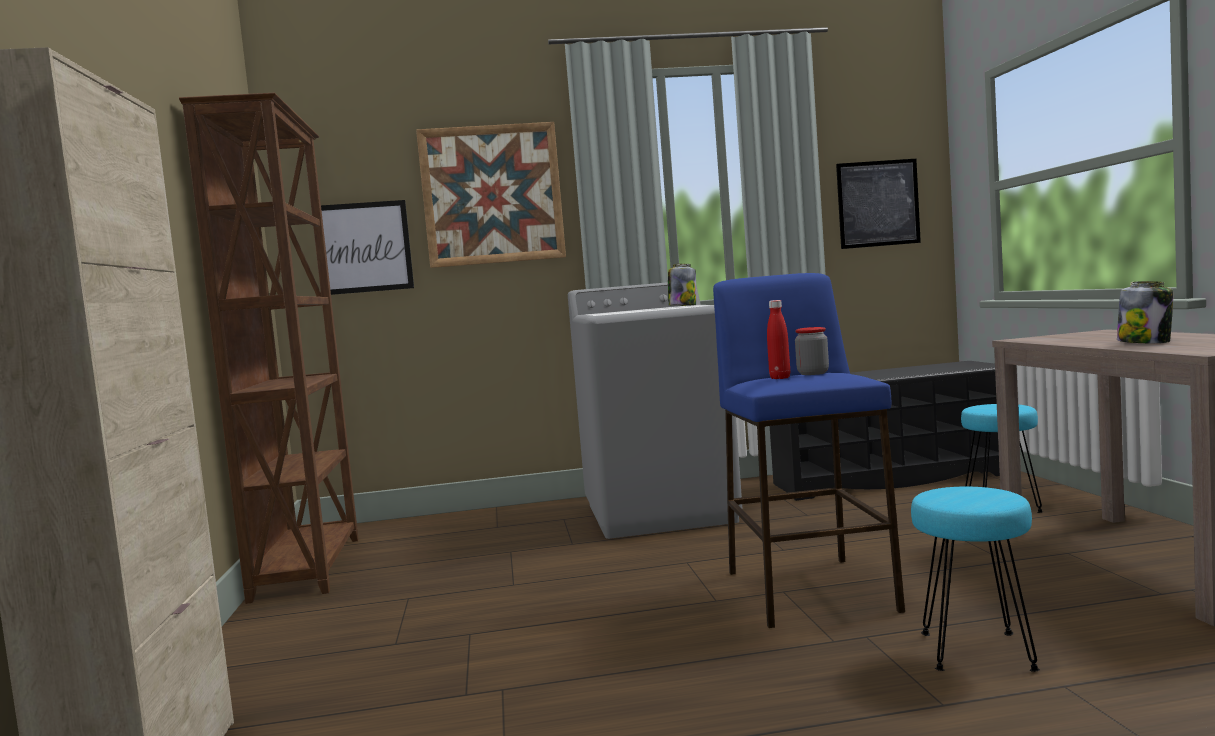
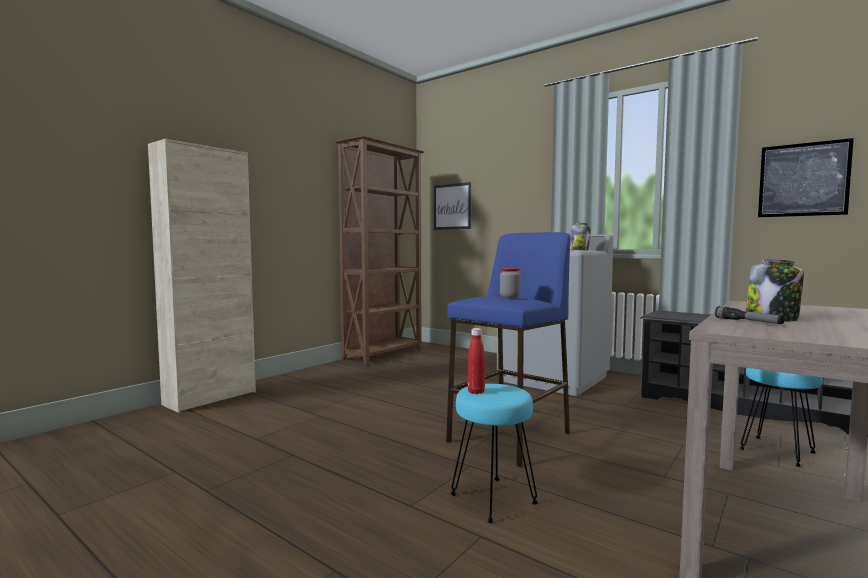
camera: 45 degrees right, 0 degrees up
picture [416,122,566,268] -> none
red bottle [767,300,790,379] -> red bottle moved to [468,328,485,394]
none -> flashlight [715,306,785,324]

